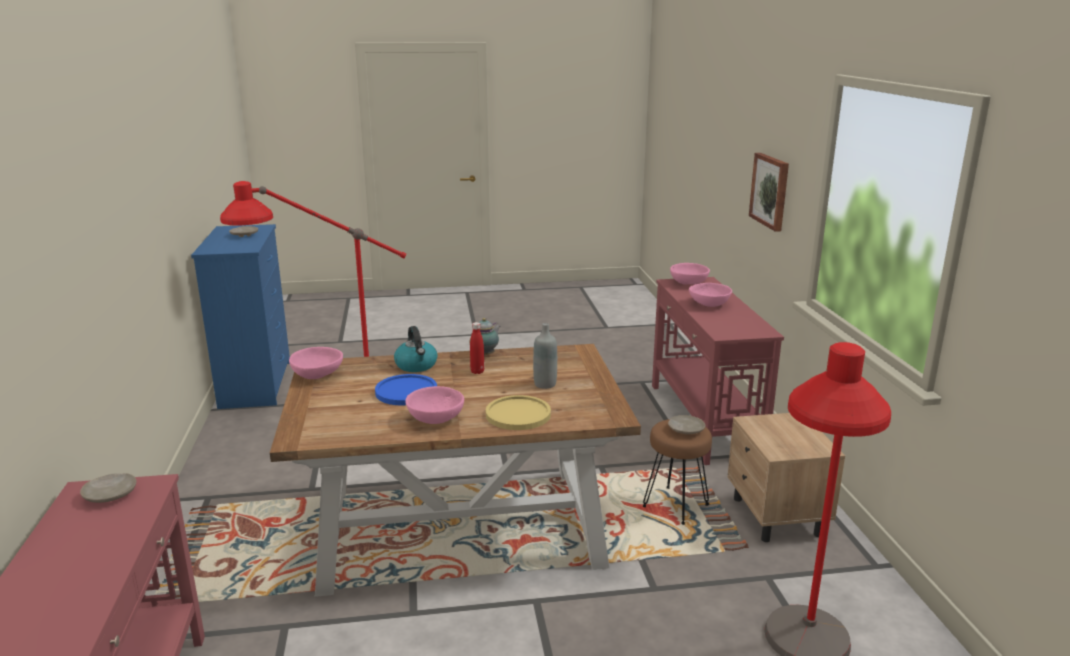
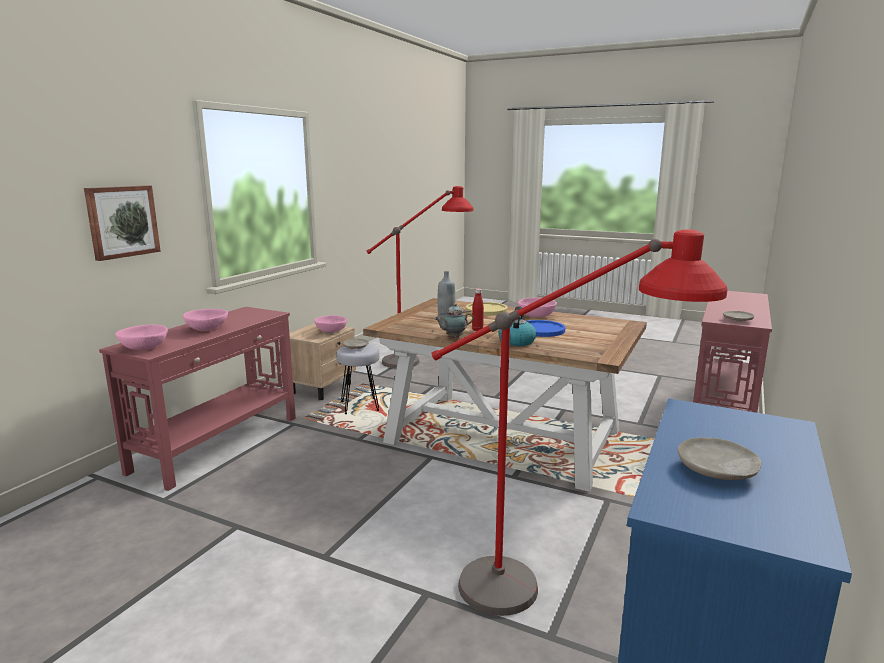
camera: 145 degrees left, 5 degrees down
pink bowl [289,347,343,379] -> pink bowl moved to [314,315,347,333]
brown stool [643,419,712,525] -> grey stool [336,345,380,414]

